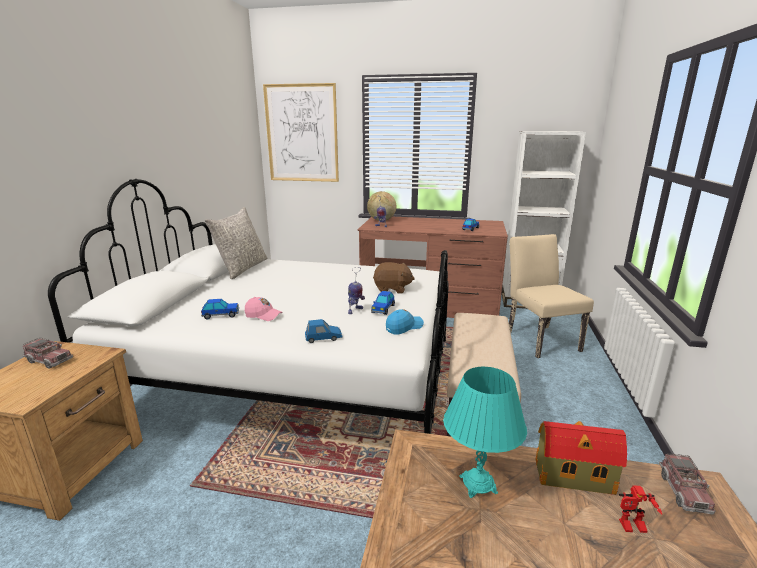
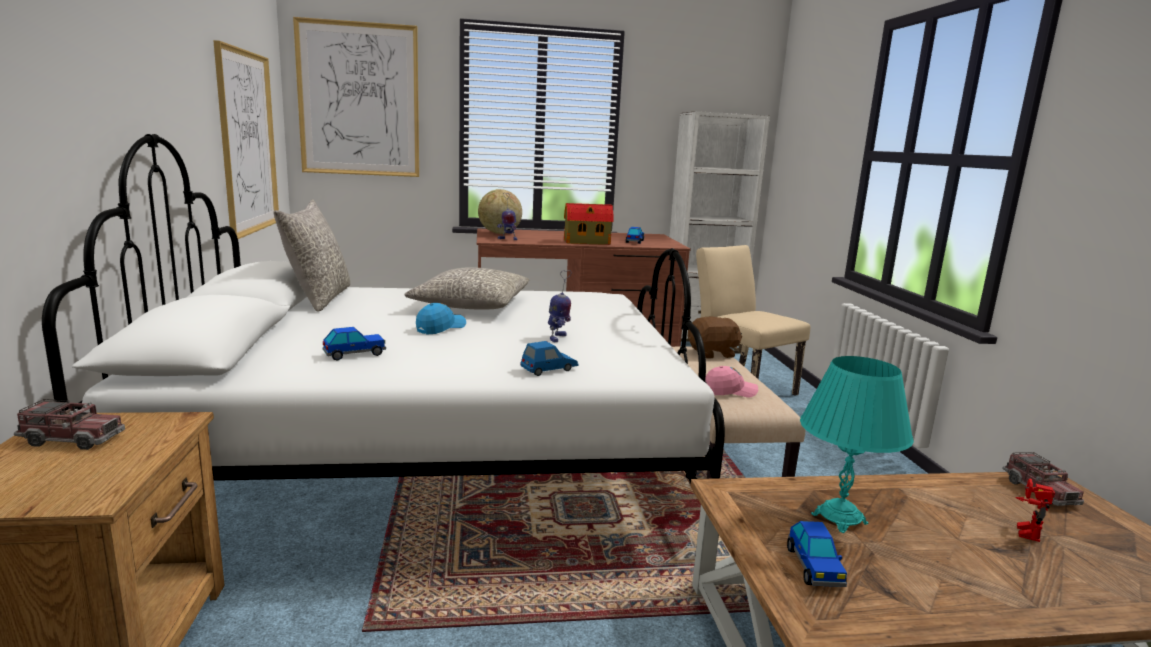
camera: 20 degrees left, 5 degrees down
pink cap [245,297,282,321] -> pink cap moved to [705,366,758,398]
toy car [371,291,395,315] -> toy car moved to [787,521,847,587]
brown plush toy [373,262,415,293] -> brown plush toy moved to [688,316,742,359]
blue cap [386,309,424,334] -> blue cap moved to [416,303,466,334]
toy house [536,421,627,495] -> toy house moved to [564,203,614,245]
toy robot [619,486,662,533] -> toy robot turned 135 degrees clockwise [1015,478,1055,542]
none -> picture [213,40,279,239]
none -> grey pillow [404,267,529,310]

